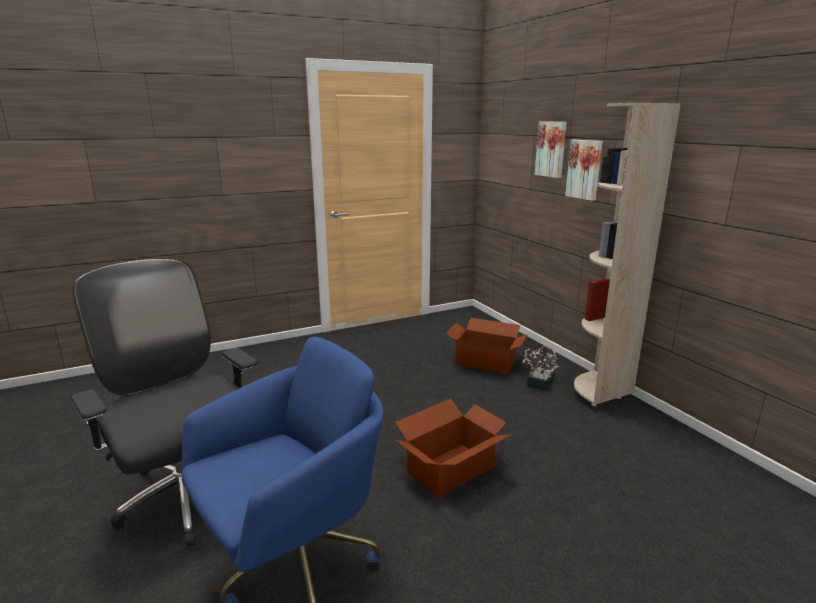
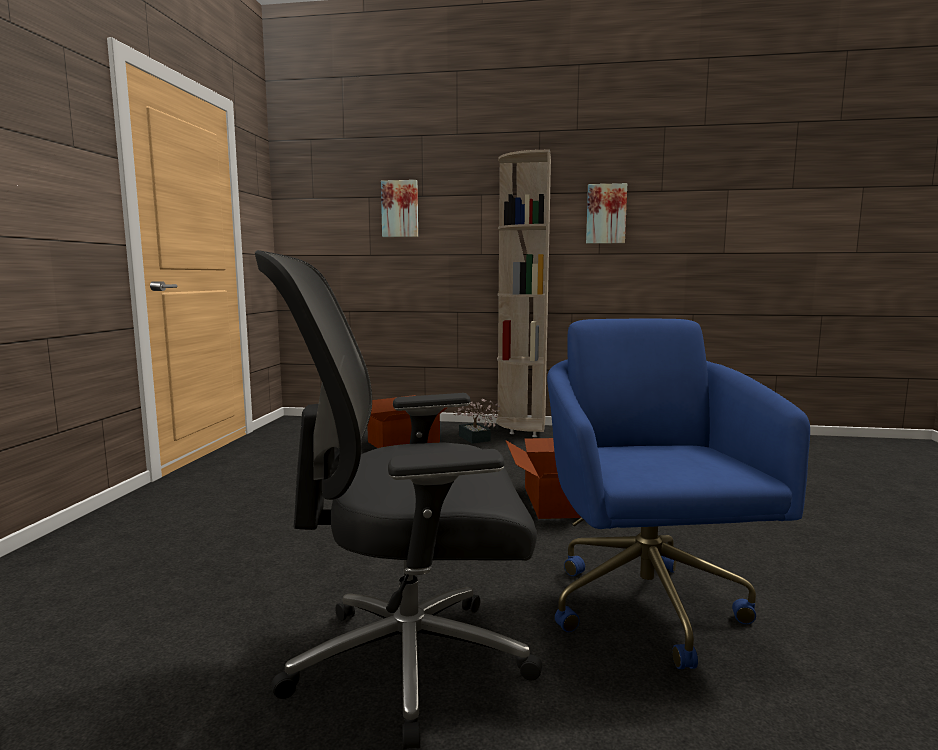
camera: 55 degrees left, 10 degrees down
picture [565,140,603,201] -> picture moved to [586,183,627,244]

